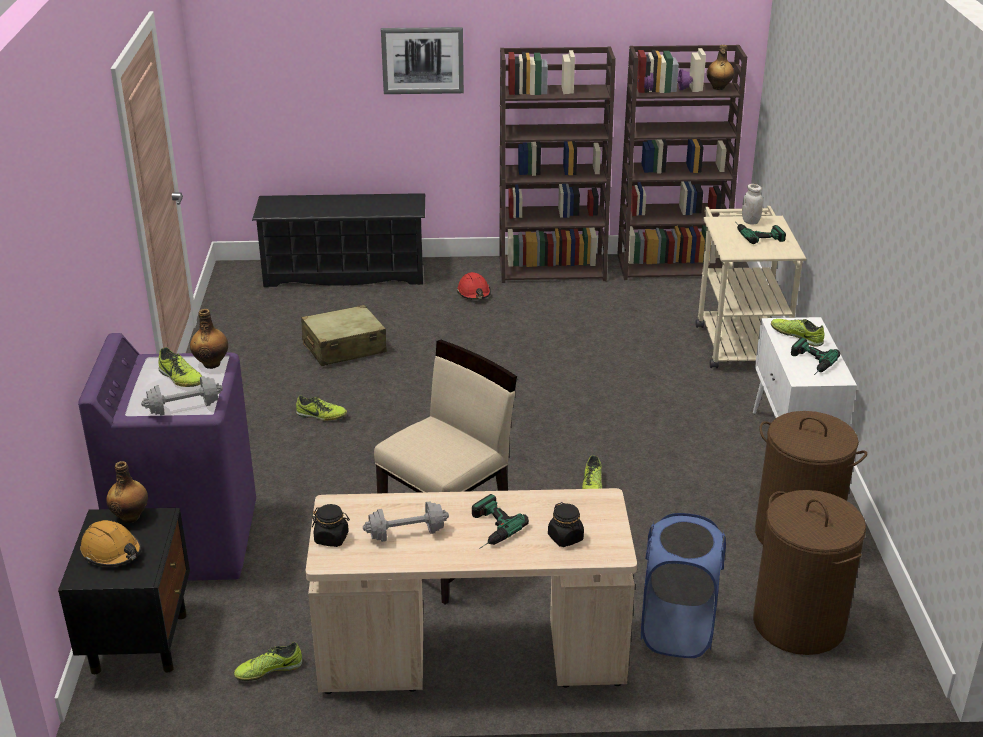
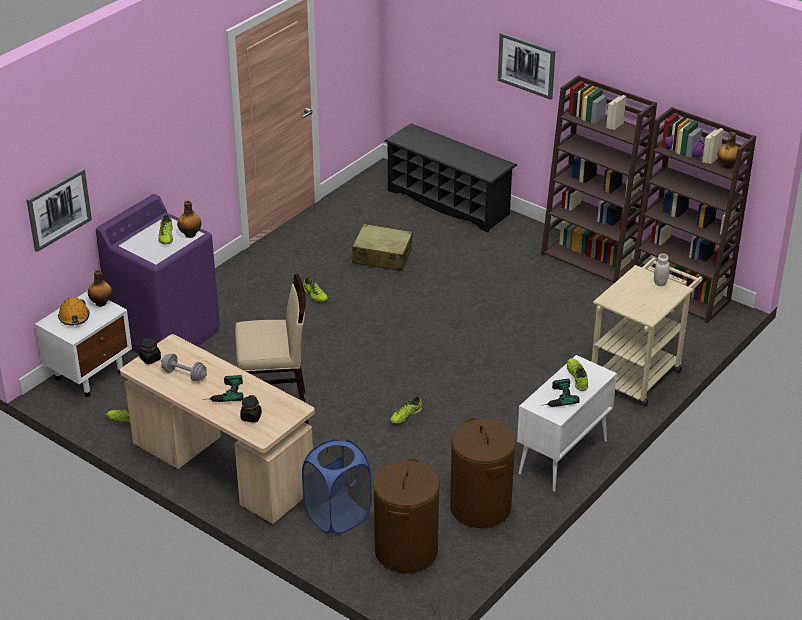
camera: 40 degrees right, 5 degrees up
black nightstand [58,508,190,674] -> white nightstand [35,291,132,397]
grey dumbbell [141,376,223,416] -> none
red hard hat [457,272,491,300] -> none
power drill [737,224,786,244] -> none
none -> picture [26,168,92,252]

